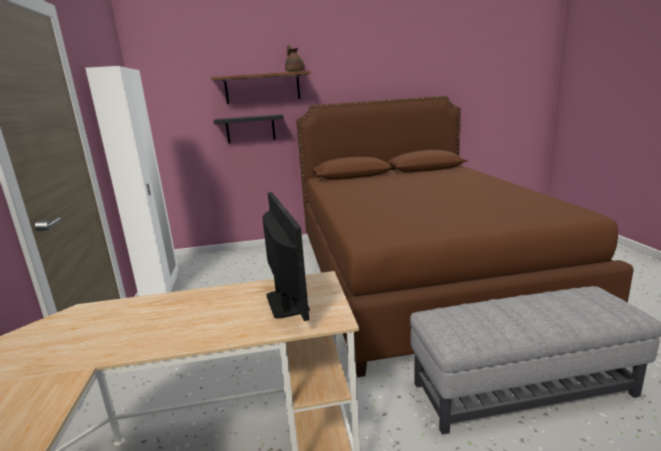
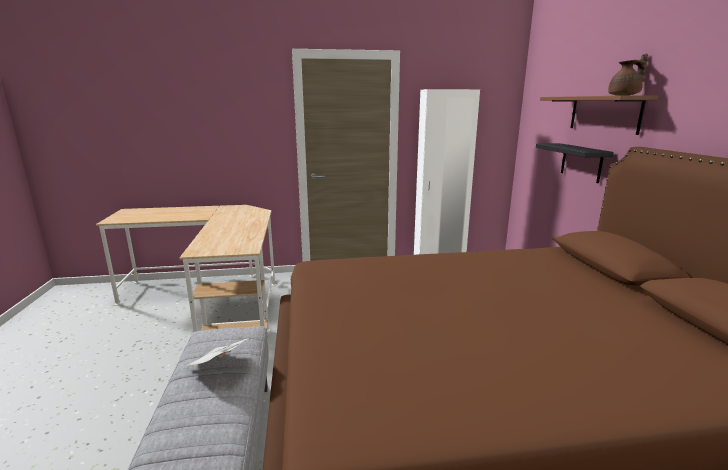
camera: 90 degrees right, 0 degrees up
monitor [262,192,310,321] -> none
none -> newspaper [187,338,249,366]

